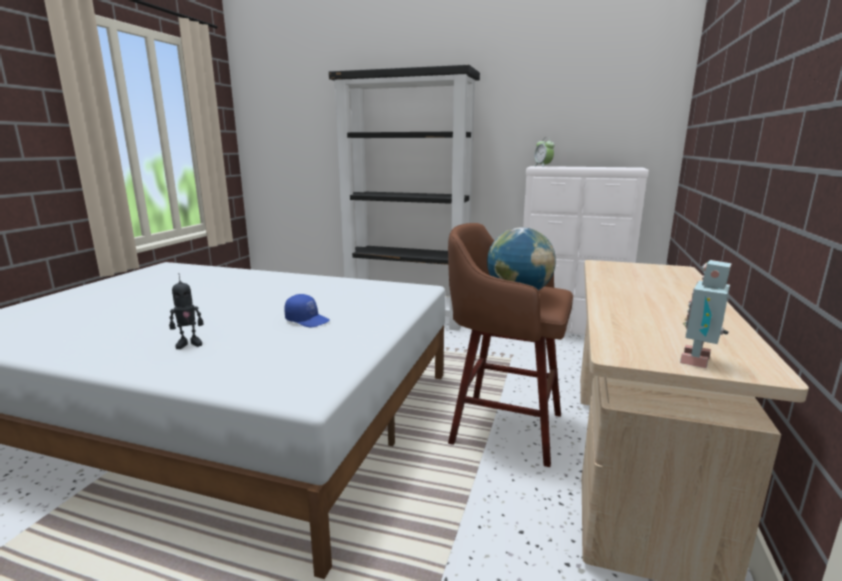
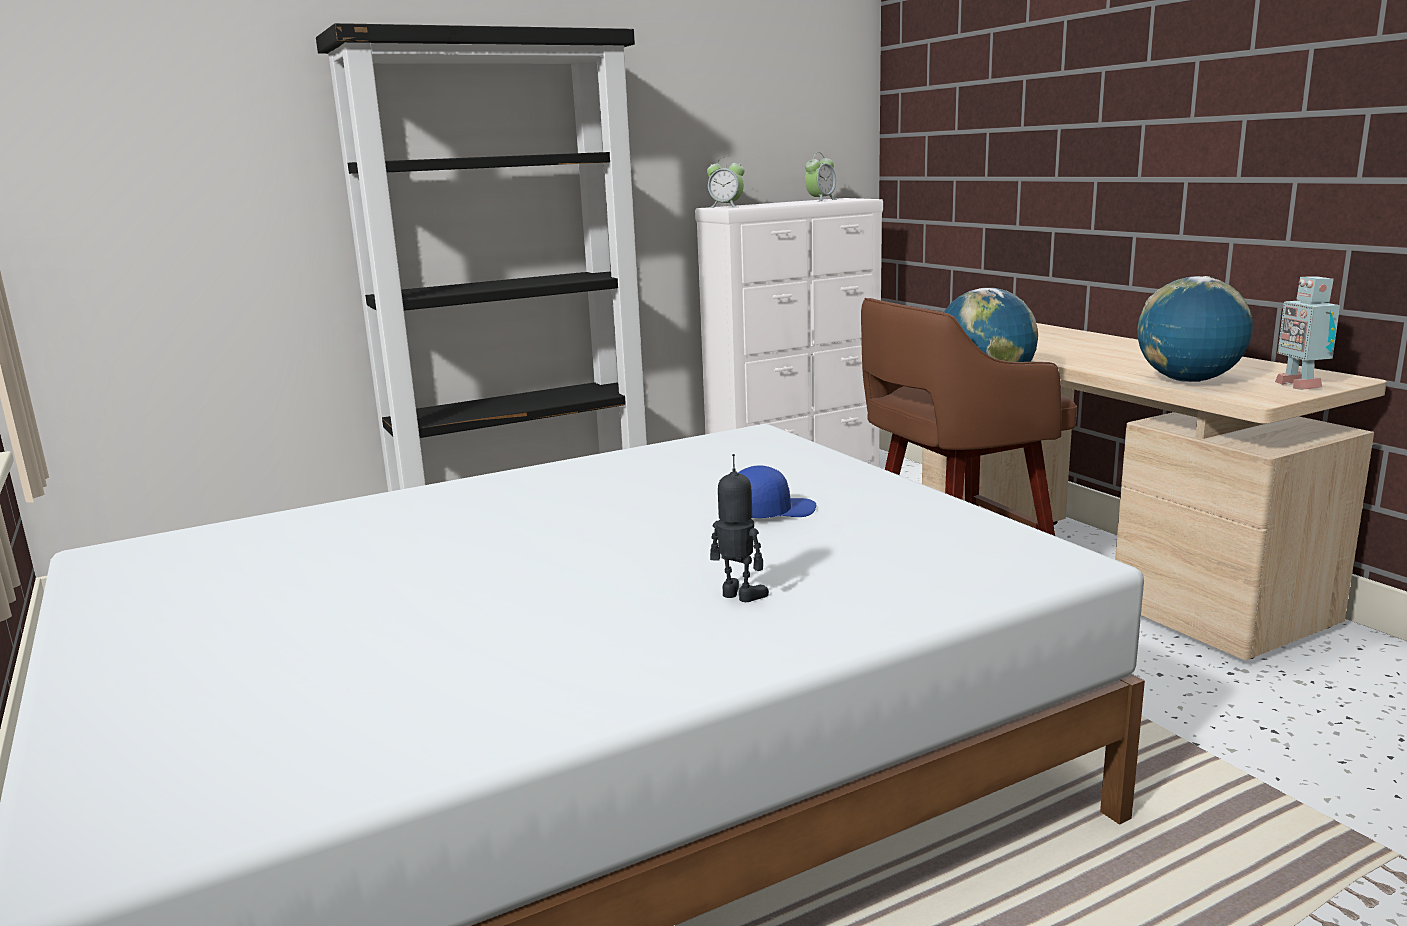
camera: 45 degrees left, 0 degrees up
toy robot [169,273,204,349] -> toy robot turned 75 degrees counterclockwise [710,454,769,602]
none -> alarm clock [805,153,837,202]
none -> globe [1137,276,1253,382]

